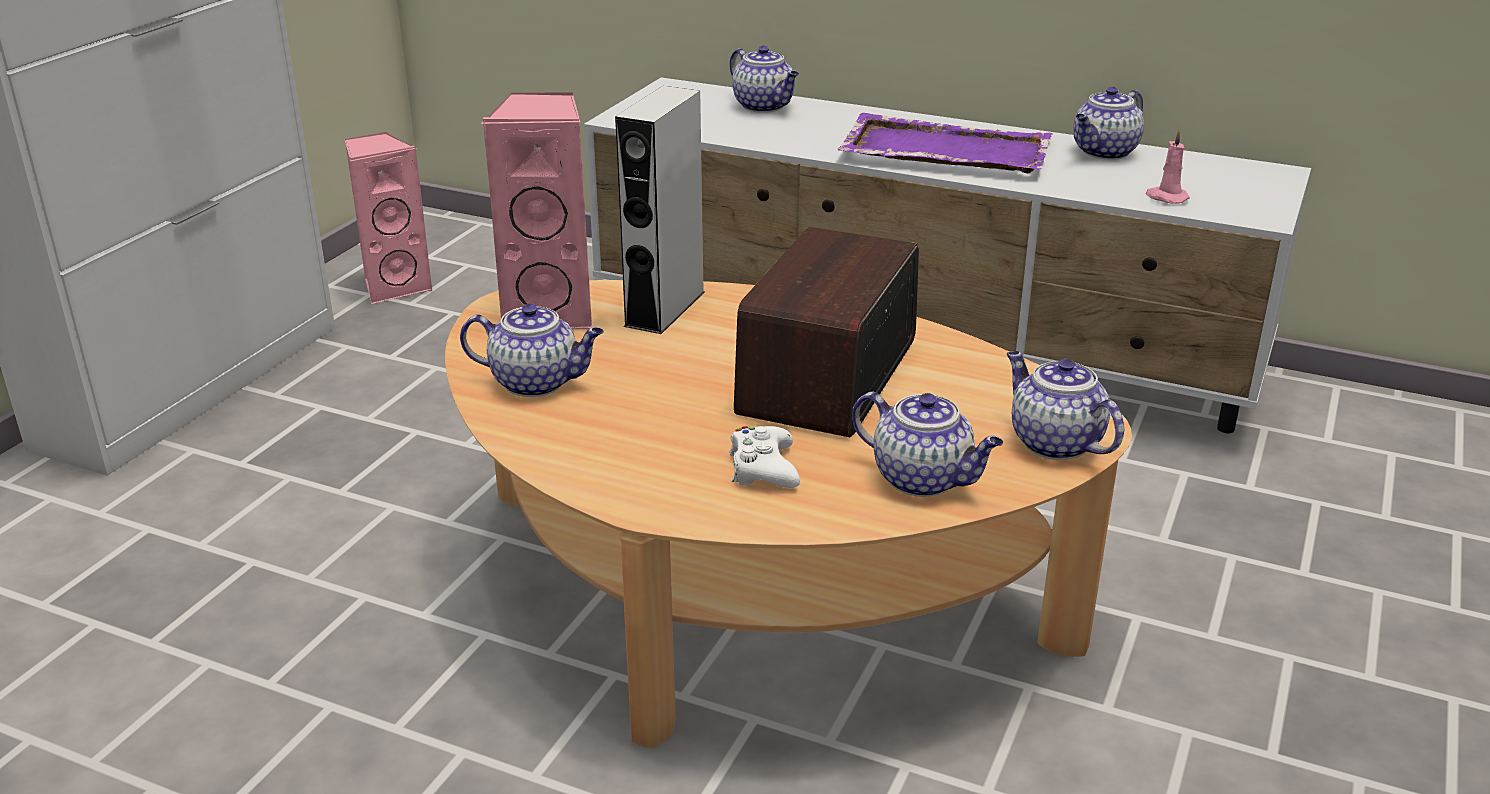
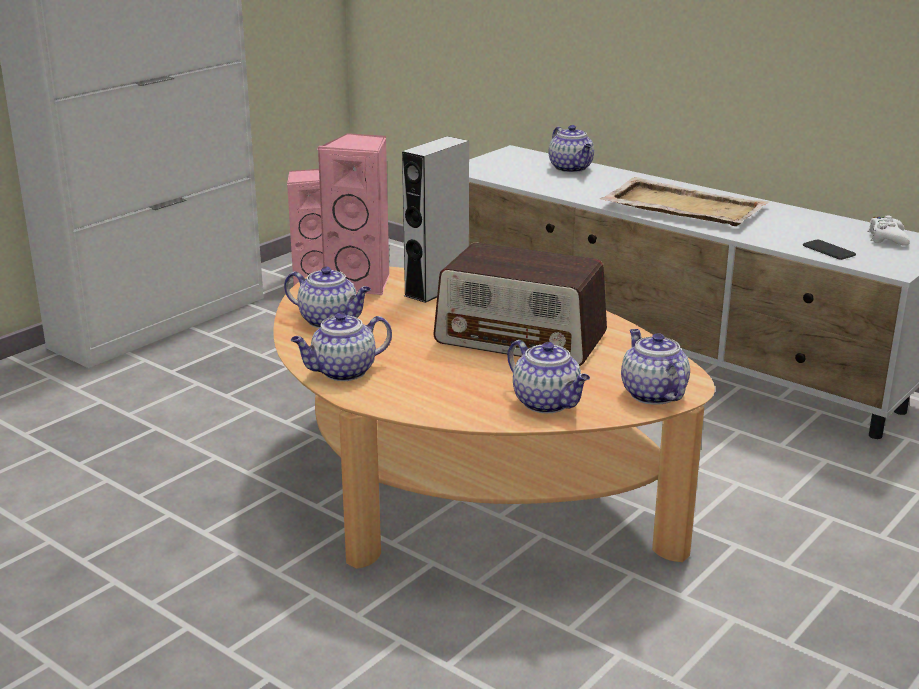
camera: 15 degrees right, 5 degrees down
white game controller [729,426,800,488] -> white game controller moved to [867,215,910,246]
radio [734,227,919,438] -> radio turned 105 degrees counterclockwise [433,243,607,366]
purple tray [837,113,1052,173] -> beige tray [600,177,769,226]
teapot [1073,87,1144,160] -> teapot moved to [291,313,392,381]
pink candle [1146,130,1190,204] -> phone [803,239,856,260]

